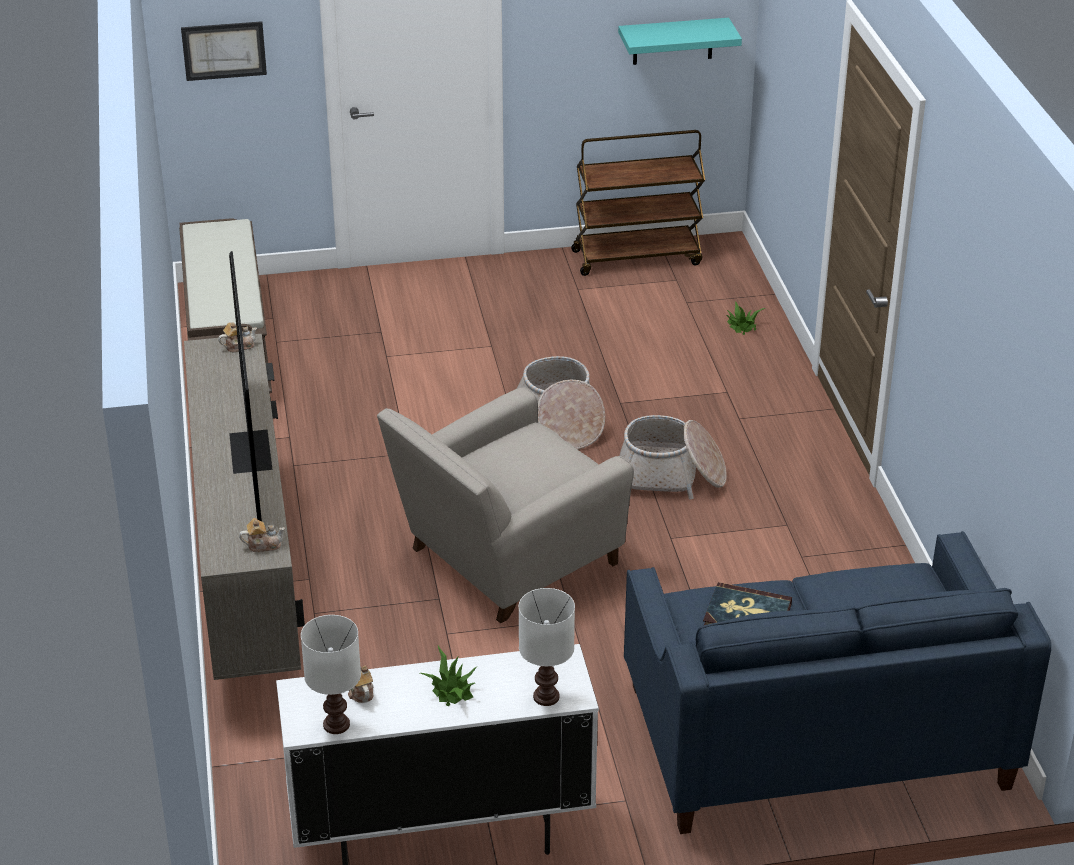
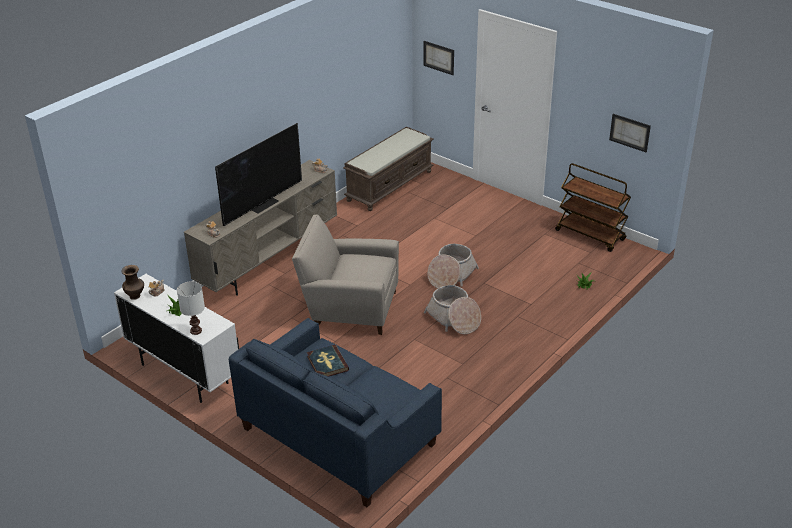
camera: 50 degrees right, 0 degrees up
white table lamp [301,615,361,734] -> brown vase [121,265,144,300]
turquoise shelf [618,18,742,65] -> picture [609,114,651,152]

